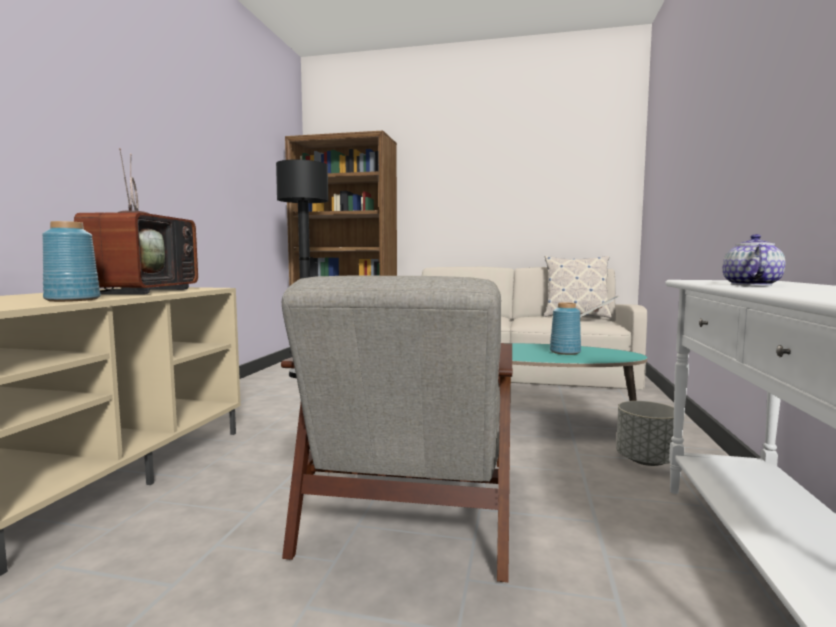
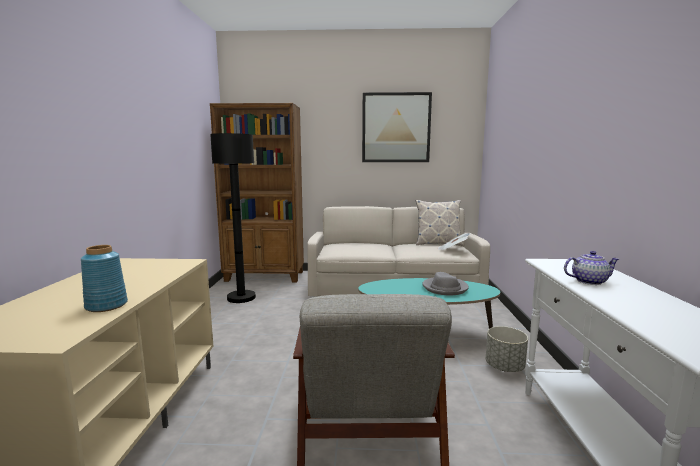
camera: 10 degrees left, 5 degrees up
television [74,148,198,294] -> none
blue vase [550,302,581,355] -> grey hat [422,272,469,295]
teapot [723,234,785,286] -> teapot turned 75 degrees clockwise [564,251,619,285]
none -> picture [362,92,432,162]

